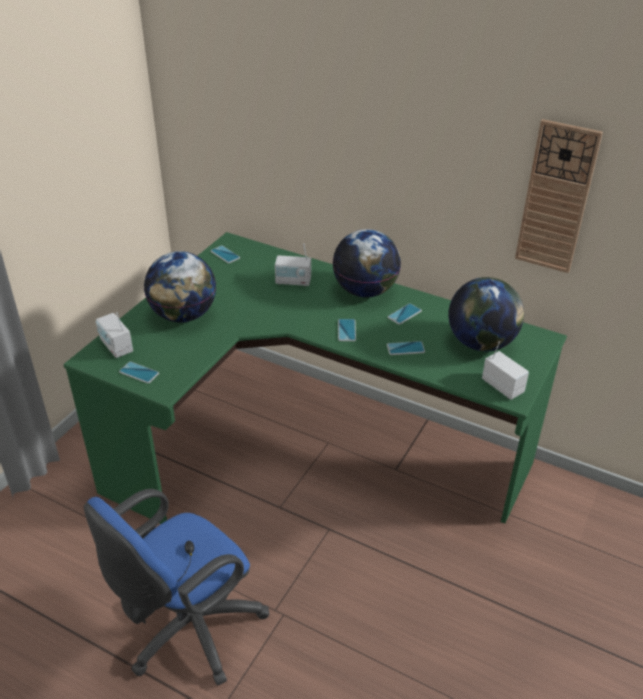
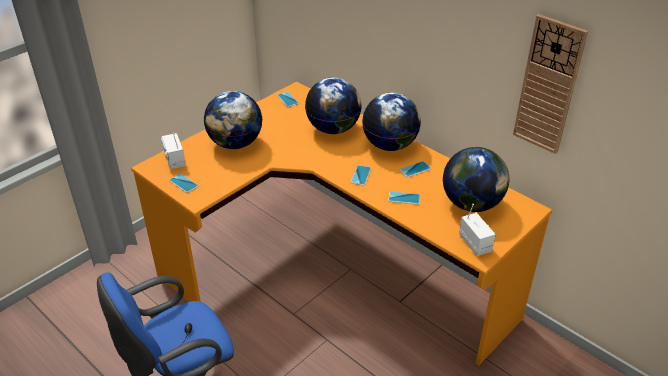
camera: 15 degrees right, 0 degrees up
green desk [63,232,567,524] -> orange desk [131,82,552,365]
radio [275,244,311,287] -> globe [305,78,362,134]

